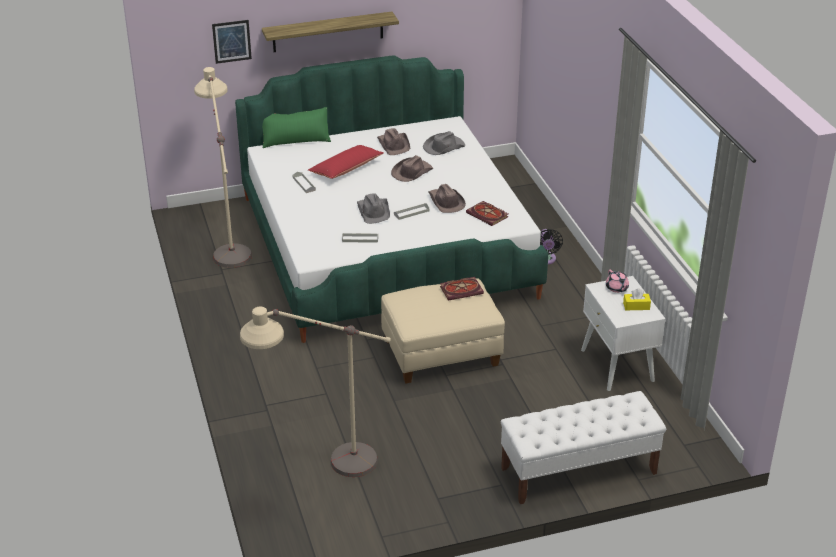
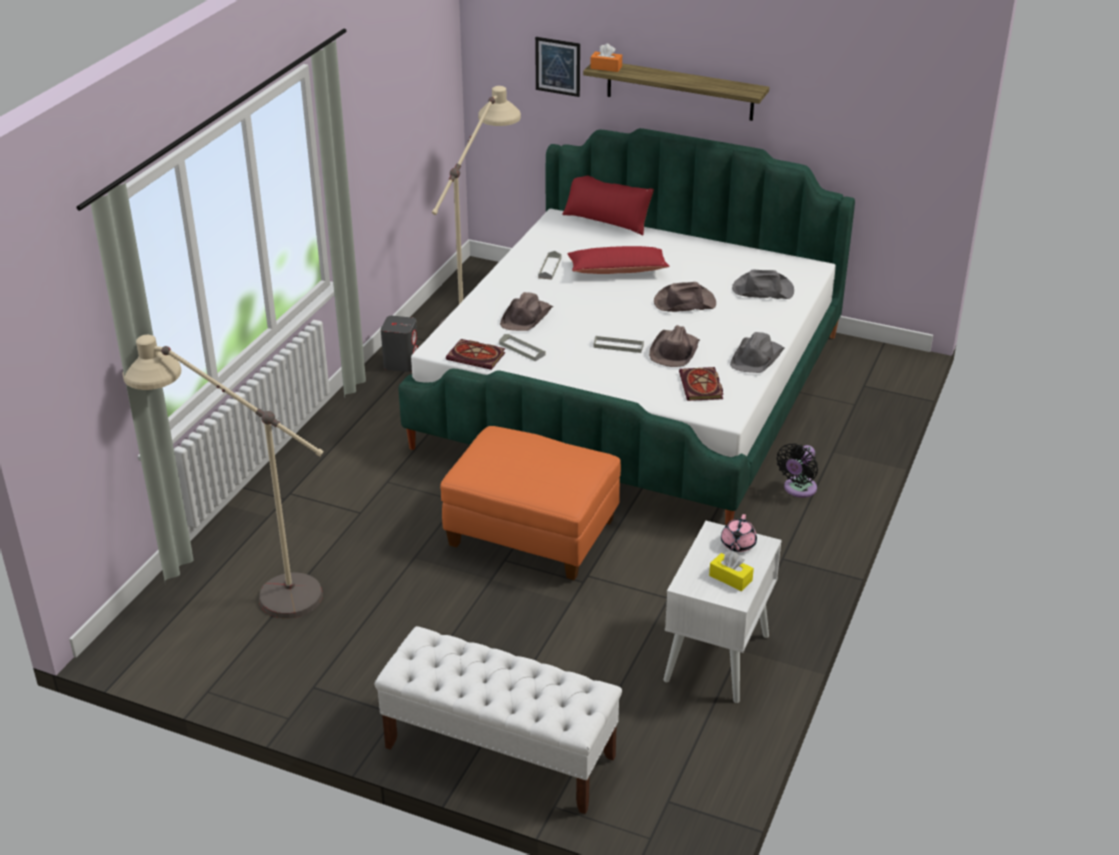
camera: 40 degrees right, 0 degrees up
green pillow [262,107,331,148] -> red pillow [562,175,654,235]
grey hat [357,193,390,224] -> grey hat moved to [730,332,785,373]
brown hat [377,128,410,155] -> brown hat moved to [500,292,554,331]
beige ottoman [381,278,505,384] -> orange ottoman [440,426,621,580]
book [440,277,484,301] -> book moved to [446,339,506,370]
none -> grey speaker [381,316,418,372]
none -> orange tissue box [590,44,622,72]

